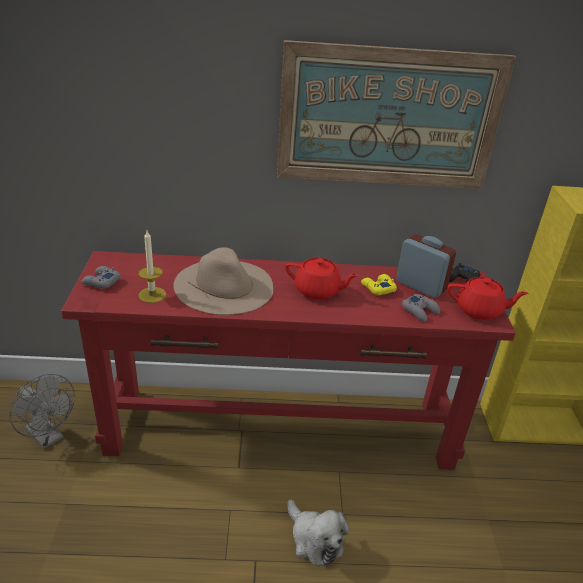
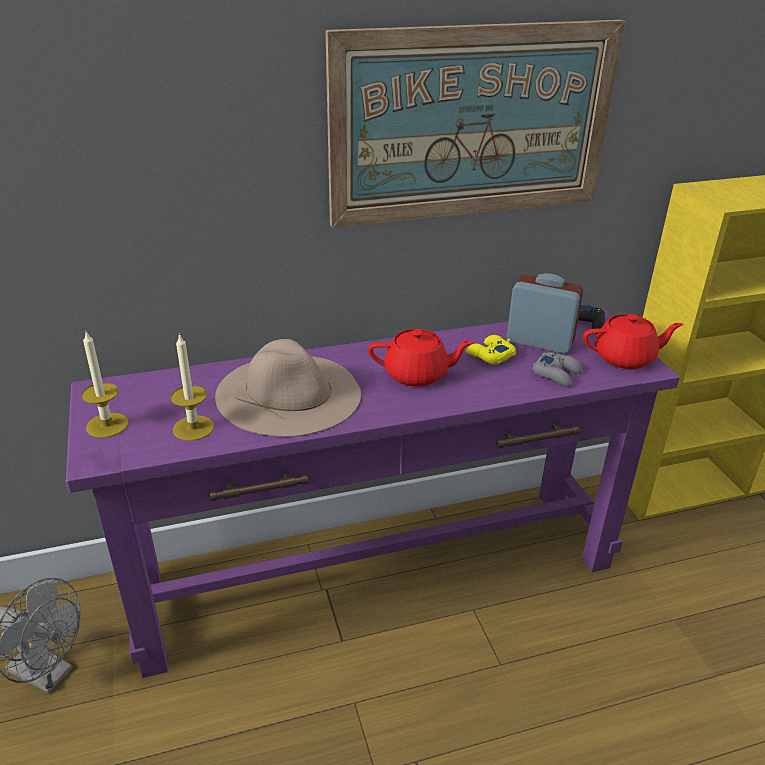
camera: 15 degrees left, 0 degrees up
red console table [61,251,516,470] -> purple console table [66,308,680,678]
grey game controller [81,266,121,289] -> candle [82,332,128,438]
plush toy [287,500,349,567] -> none

